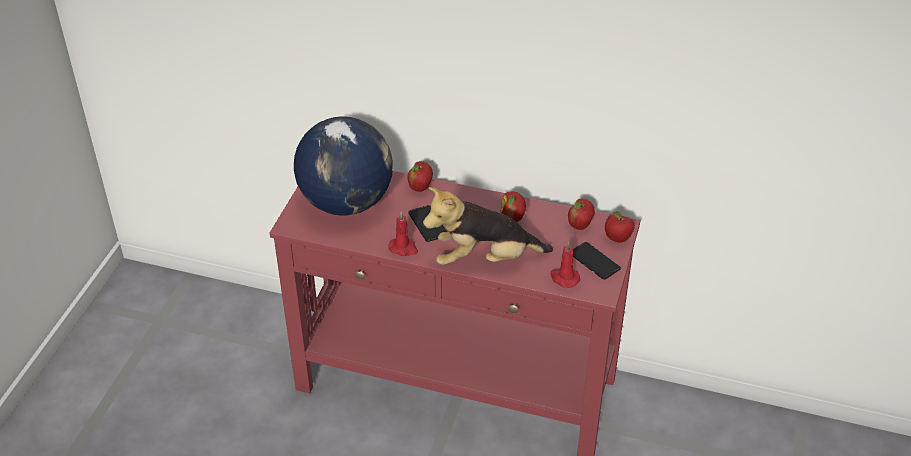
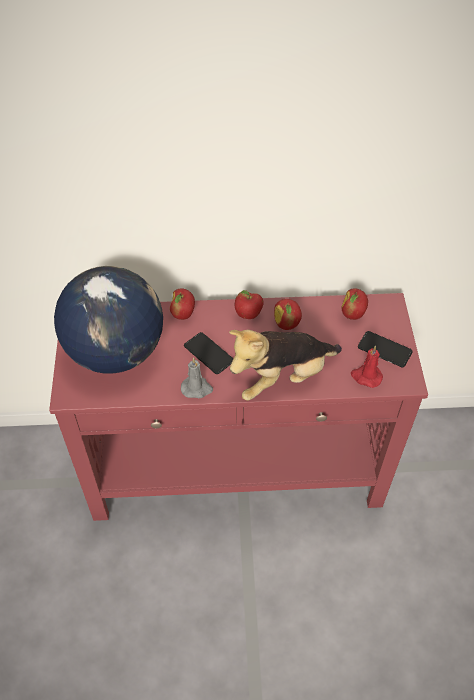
camera: 20 degrees left, 10 degrees up
red candle [388,211,418,256] -> grey candle [181,358,213,398]
apple [605,211,635,243] -> apple moved to [235,290,264,319]

